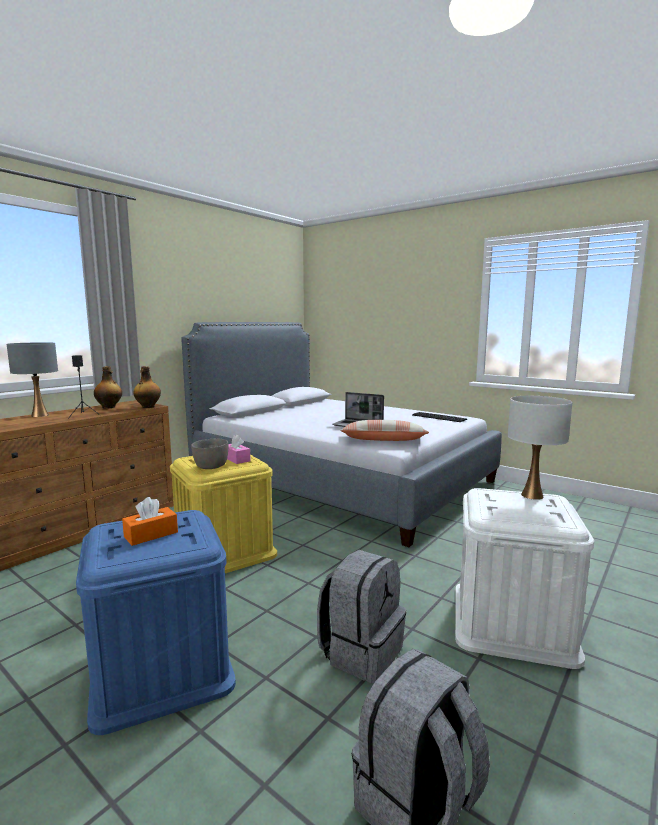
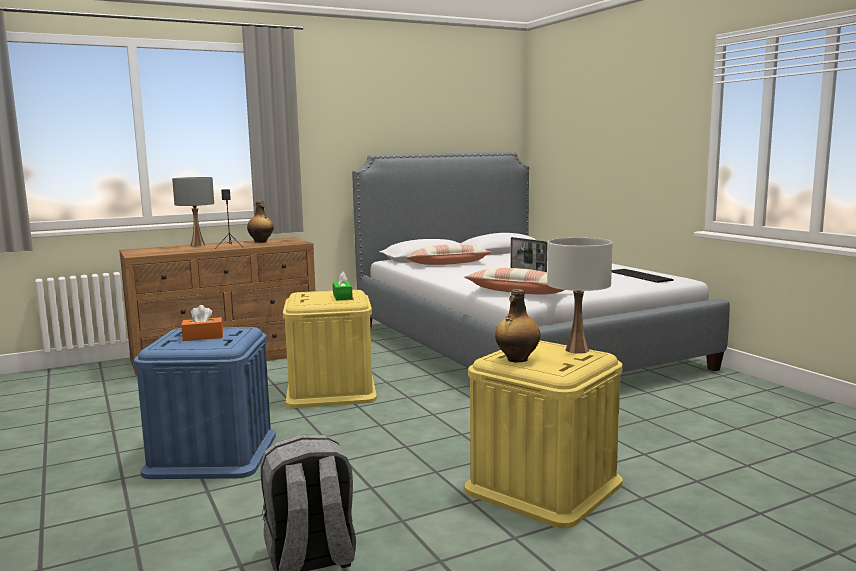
camera: 25 degrees right, 0 degrees up
bottle [133,366,161,408] -> bottle moved to [495,289,540,363]
grey bowl [191,439,228,469] -> none
pink tissue box [227,435,251,464] -> green tissue box [333,272,353,300]
grey backpack [317,550,406,683] -> none
white storage box [455,488,594,669] -> yellow storage box [465,341,623,528]
none -> pillow [406,244,491,265]

